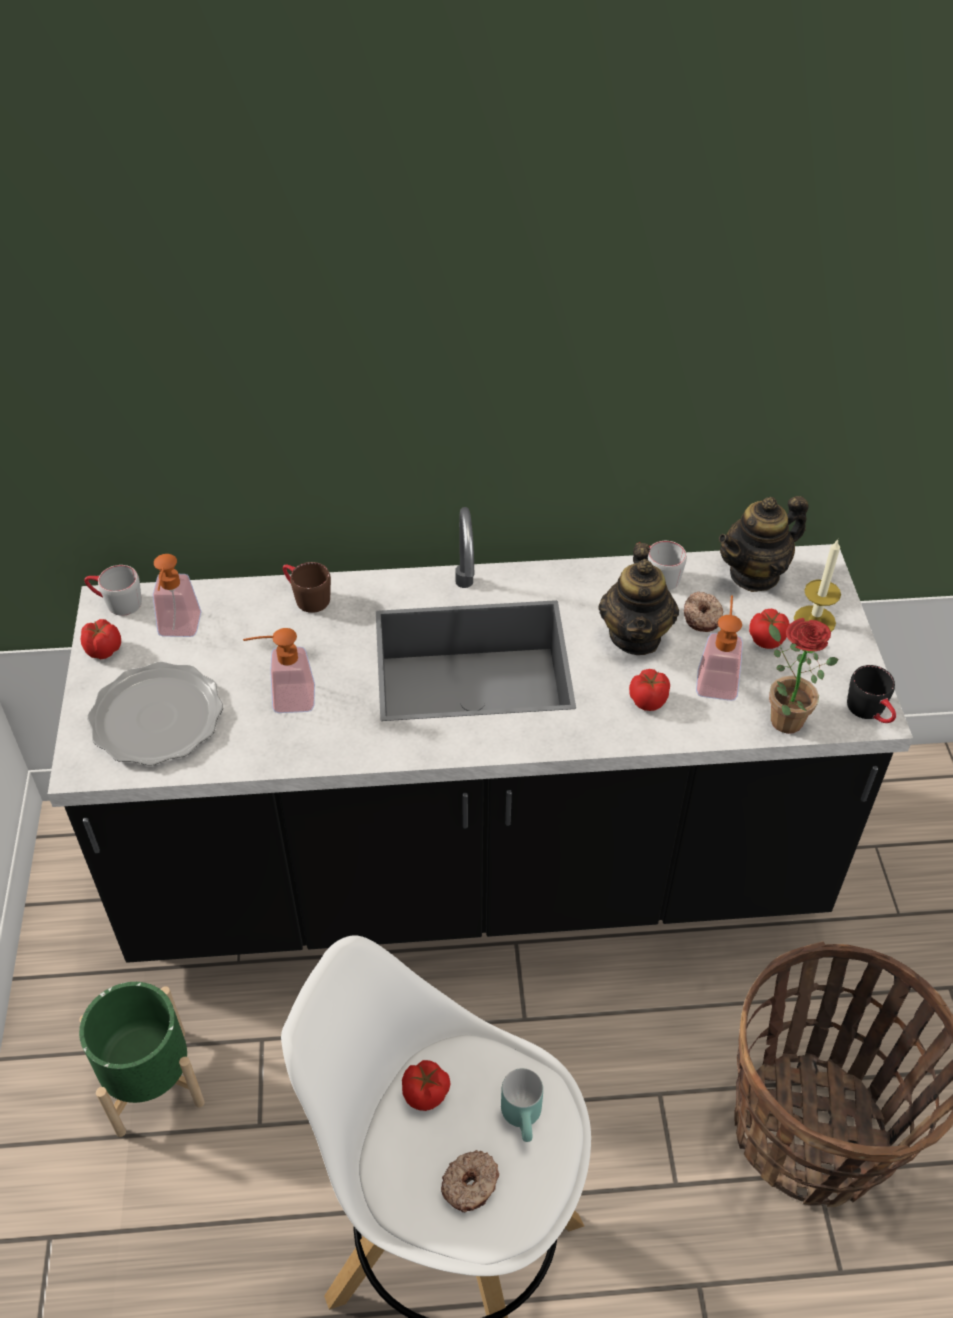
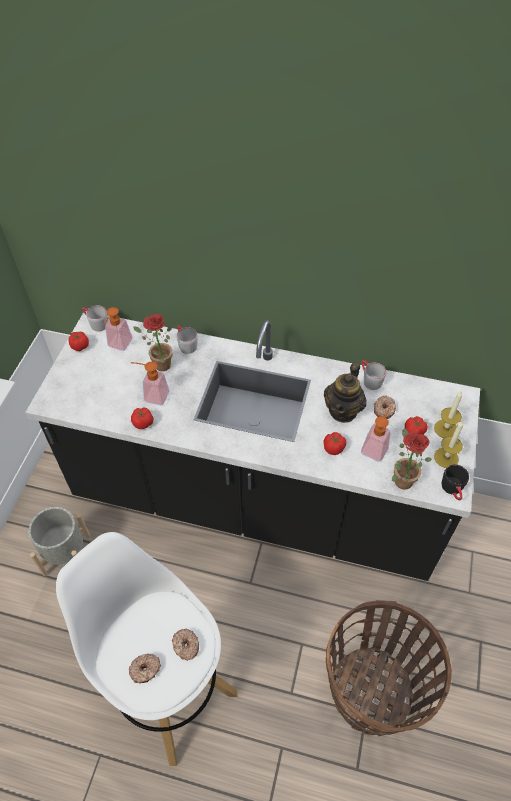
camera: 20 degrees right, 5 degrees up
green planter [79,982,205,1137] -> grey planter [28,507,90,576]
plate [87,662,223,766] -> none
brown mug [283,562,331,613] -> grey mug [177,326,198,354]
tomato [402,1060,451,1111] -> tomato moved to [131,407,154,429]
turquoise mug [501,1068,543,1142] -> donut [172,629,199,661]
teapot [719,496,808,592] -> none
none -> potted plant [133,314,173,371]
none -> candle [434,420,464,468]

